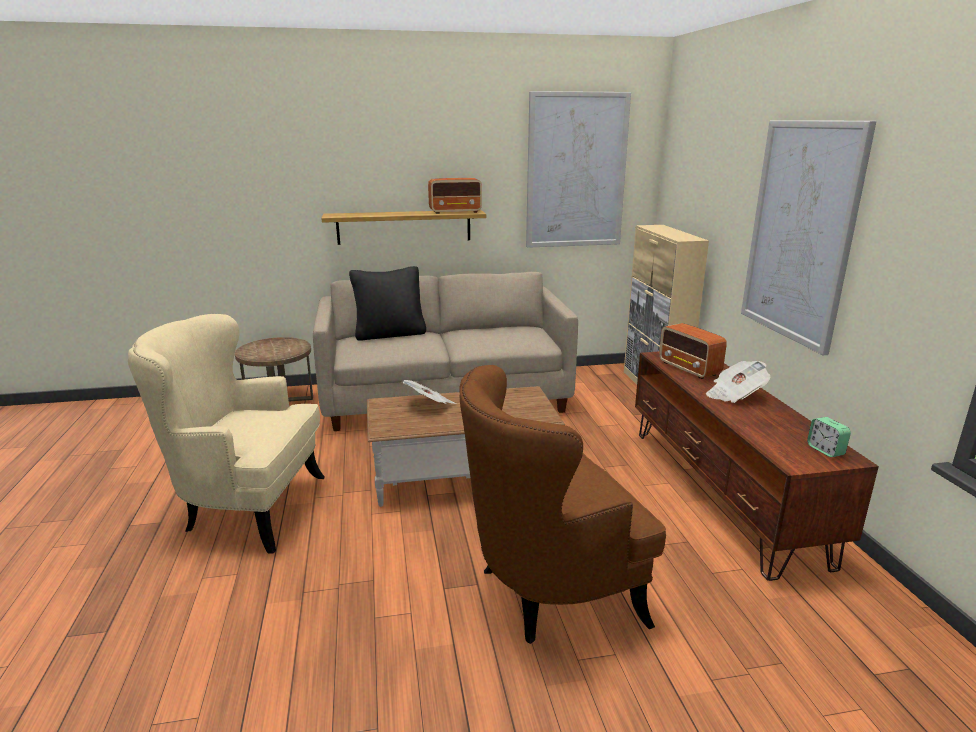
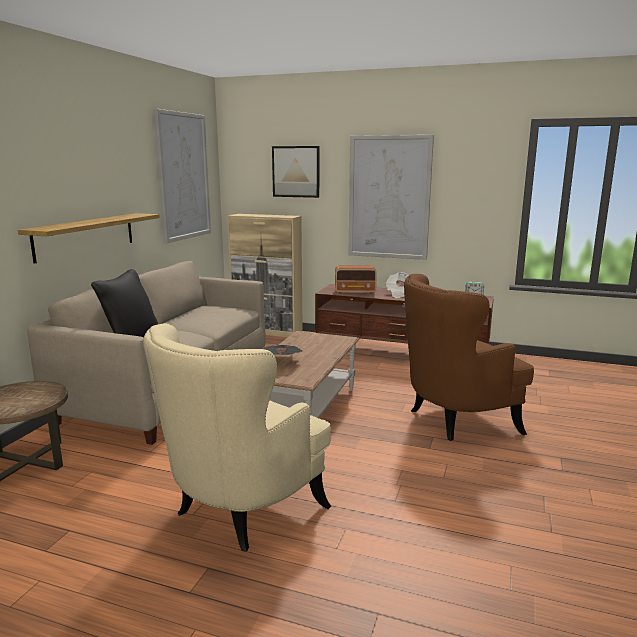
camera: 60 degrees left, 5 degrees down
radio [428,178,482,214] -> none
brown armchair [459,365,666,644] -> brown armchair turned 60 degrees clockwise [404,274,534,441]
none -> picture [272,146,319,198]

